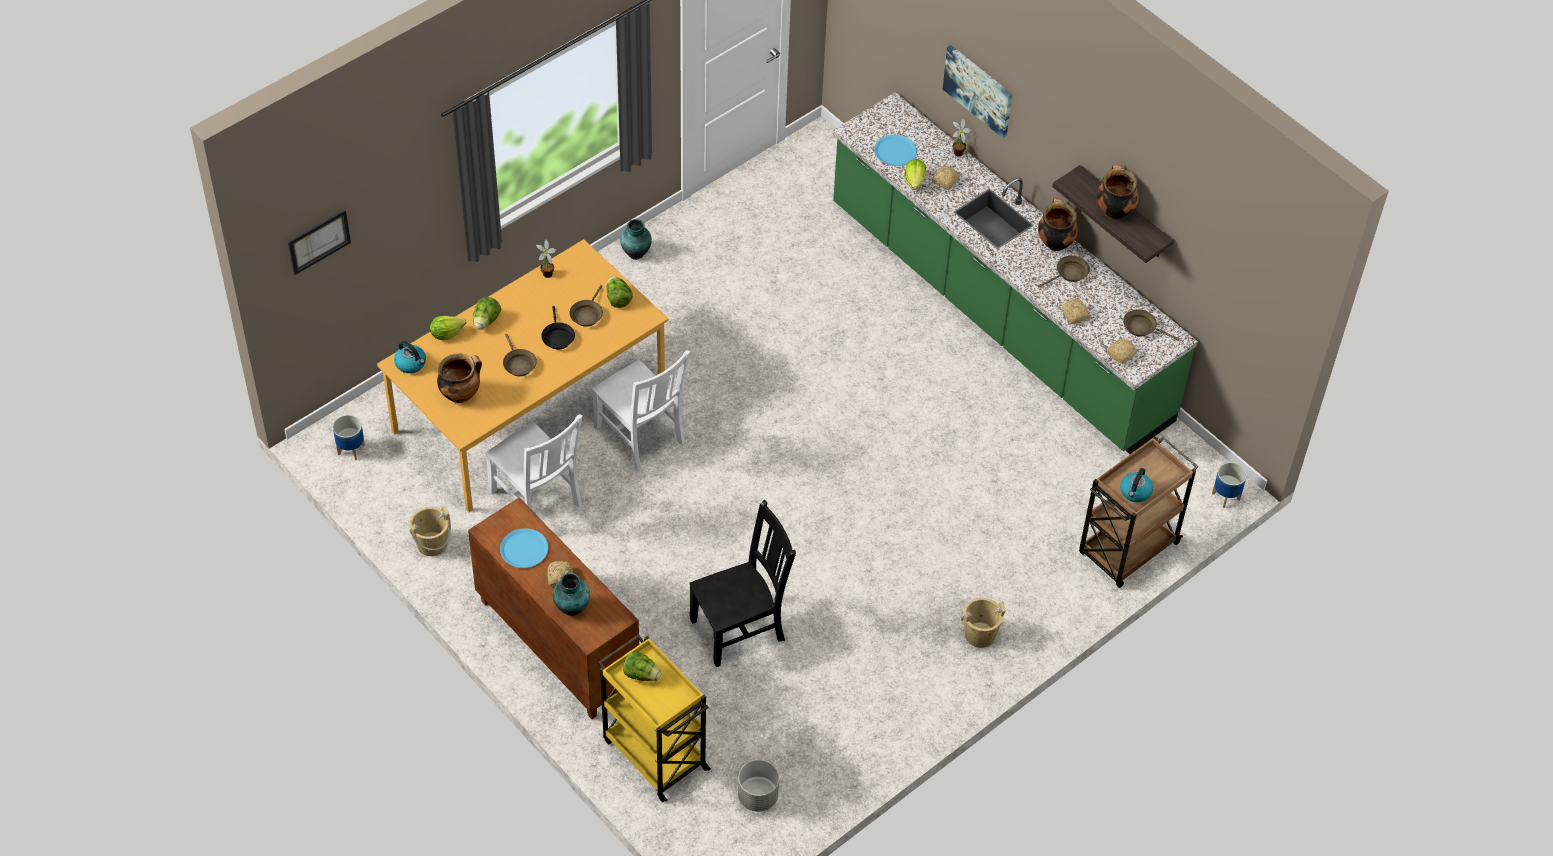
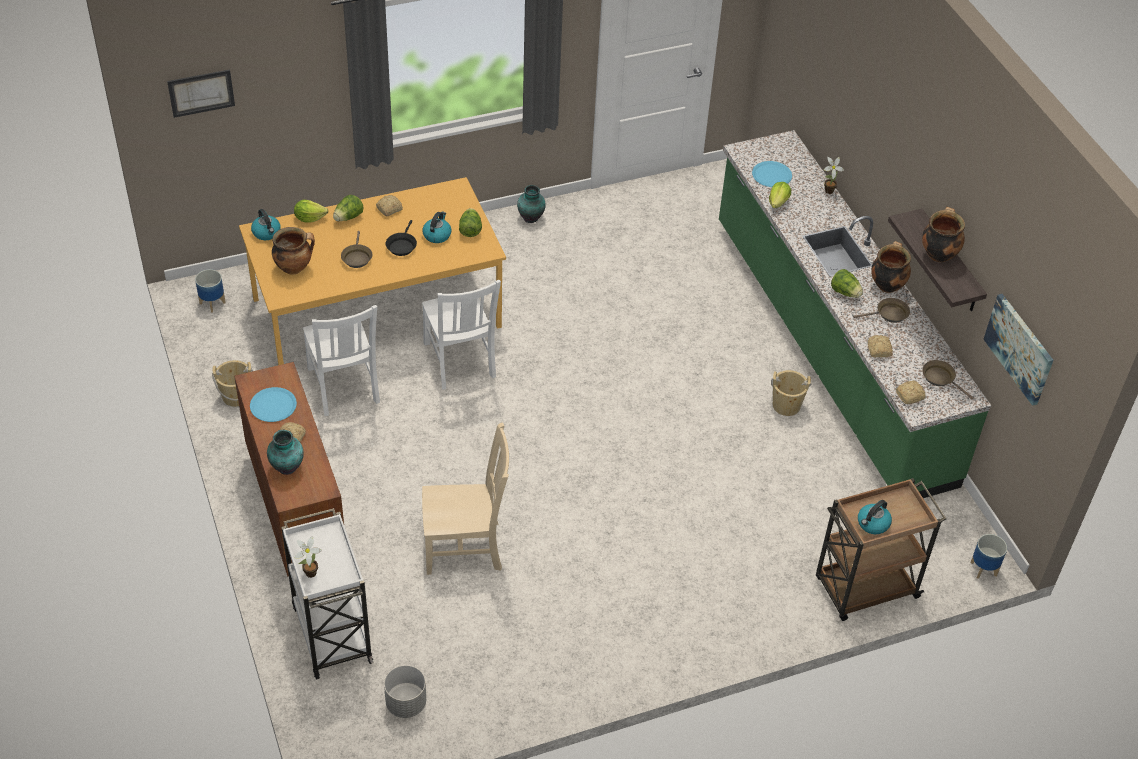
camera: 20 degrees right, 5 degrees down
potted plant [536,239,556,278] -> potted plant moved to [294,536,322,578]
brown frying pan [569,285,603,327] -> kettle [422,212,451,243]
yellow cart [598,634,711,802] -> white cart [281,508,374,679]
lettuce [623,650,661,681] -> lettuce moved to [831,269,863,298]
black chair [689,500,796,667] -> beige chair [422,422,509,575]
bread [932,166,959,190] -> bread moved to [376,195,403,217]
picture [943,45,1012,138] -> picture moved to [983,294,1054,406]
beige bucket [961,598,1005,648] -> beige bucket moved to [771,370,811,416]

